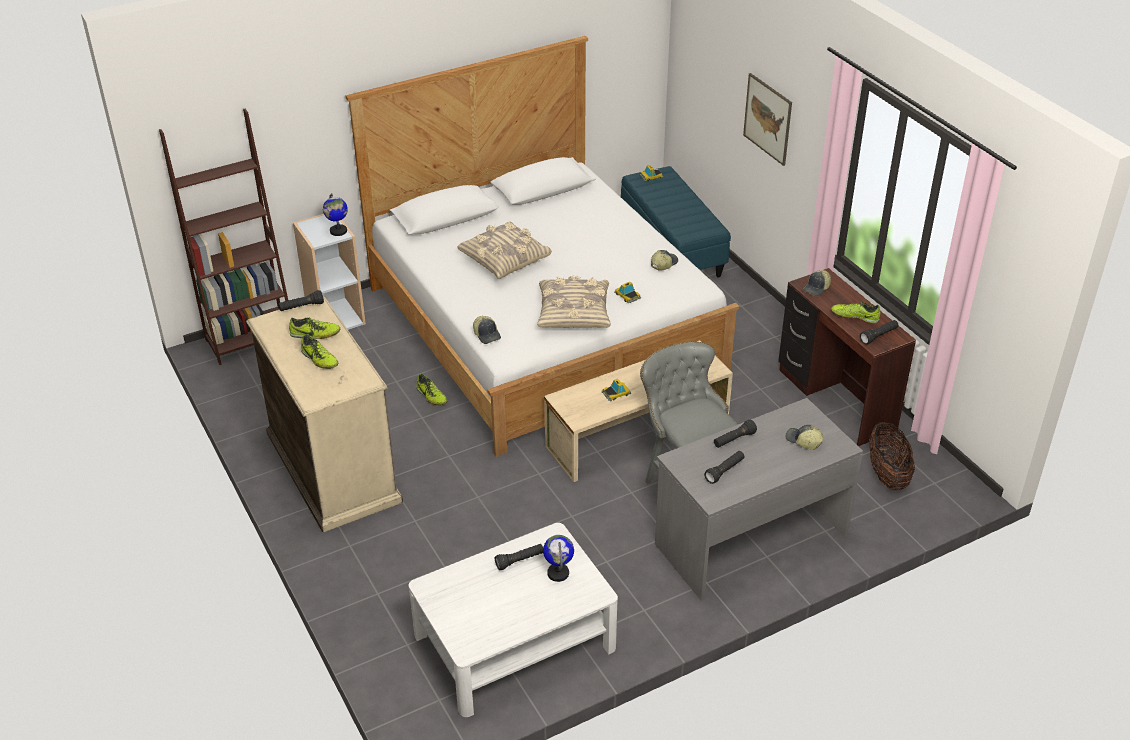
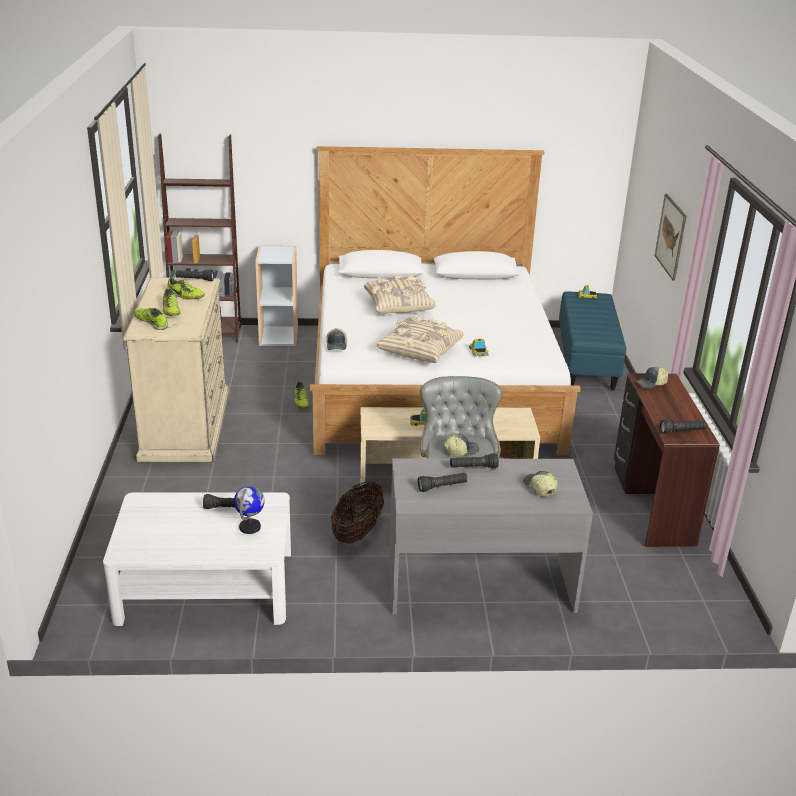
camera: 25 degrees right, 10 degrees down
globe [323,193,348,236] -> none
cap [651,250,678,271] -> cap moved to [444,433,479,456]
shoe [831,302,880,324] -> shoe moved to [134,308,168,330]
basket [869,422,915,490] -> basket moved to [331,481,384,544]

